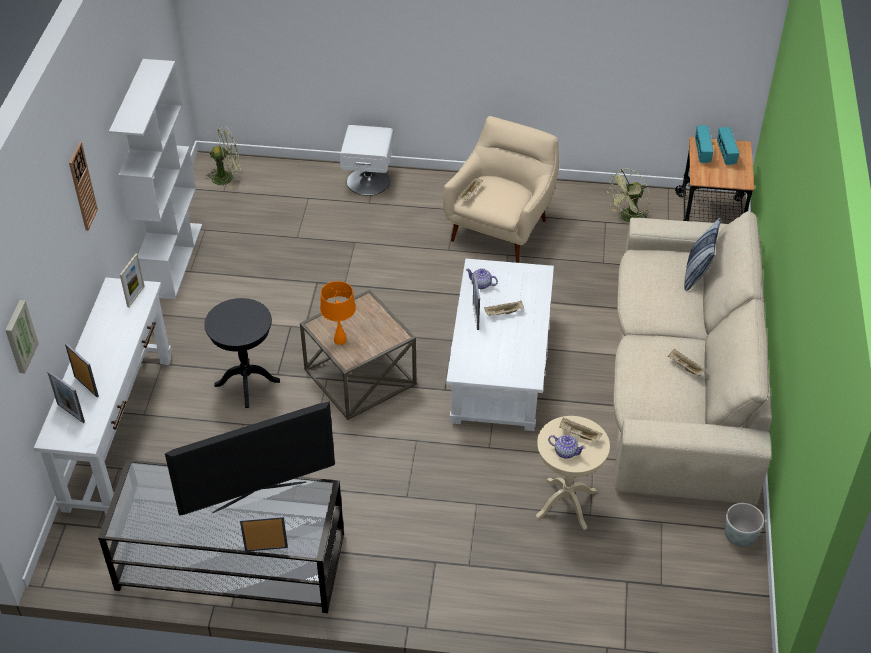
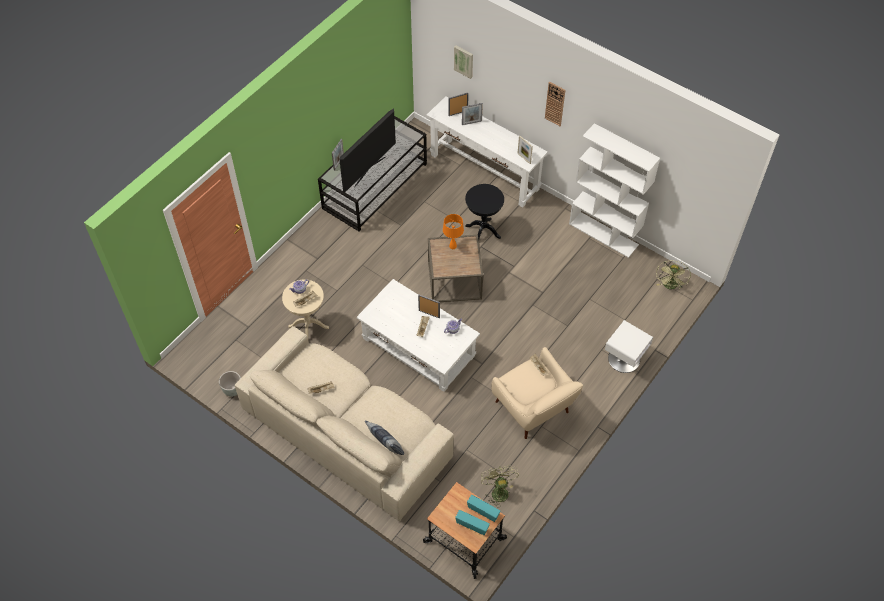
camera: 120 degrees right, 10 degrees up
television [165,402,335,516] -> television turned 150 degrees counterclockwise [339,108,396,193]

